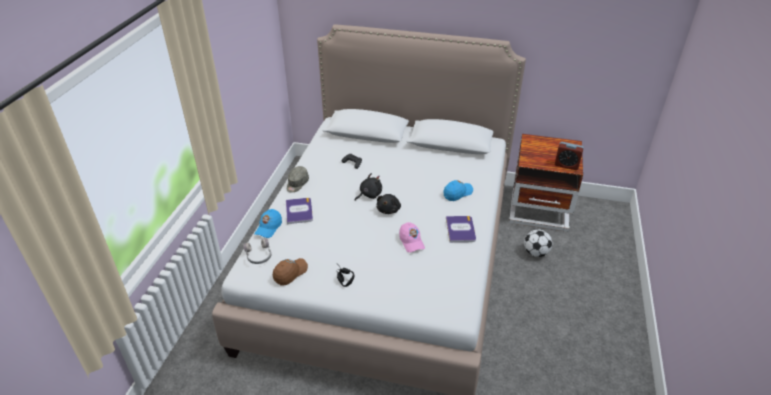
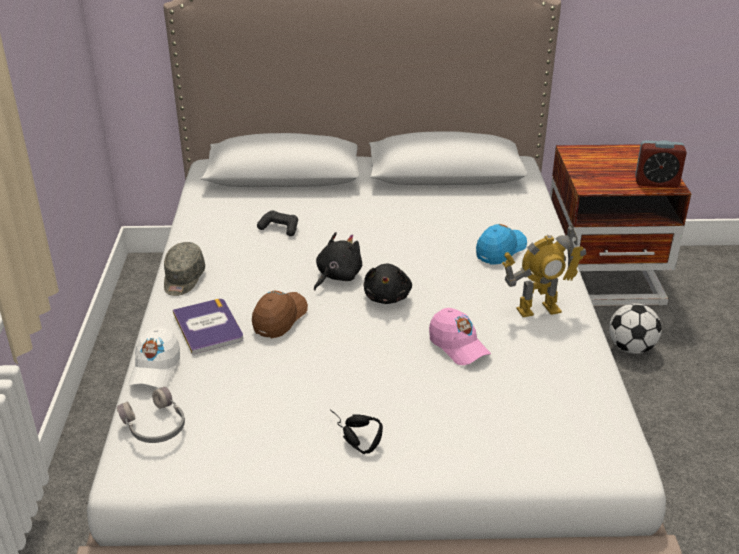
camera: 15 degrees left, 5 degrees down
blue cap [254,209,282,238] -> white cap [128,327,180,388]
brown cap [273,258,308,286] -> brown cap moved to [252,290,308,338]
book [446,216,476,242] -> toy robot [502,225,586,317]

